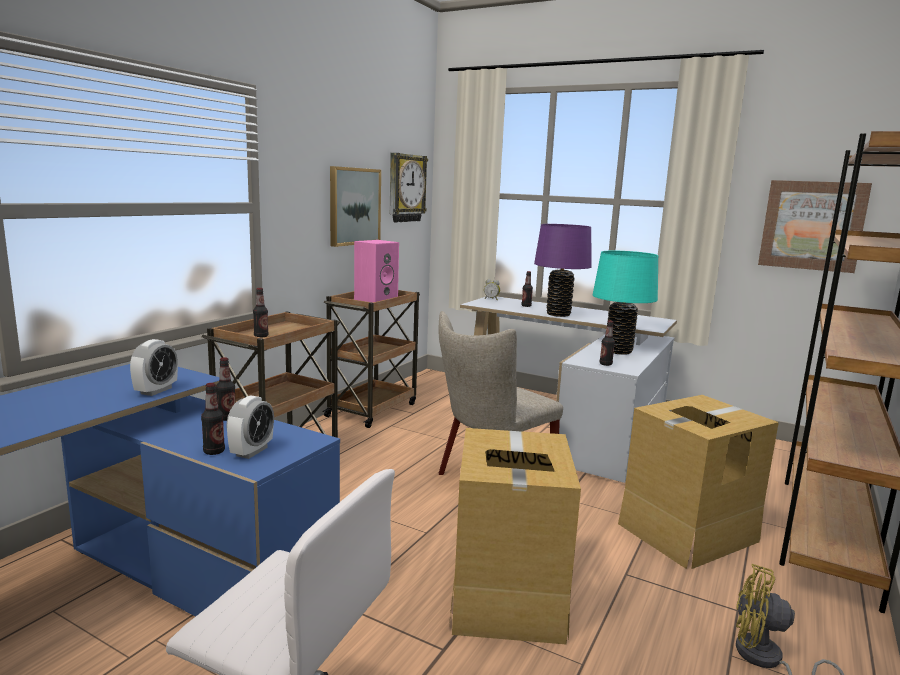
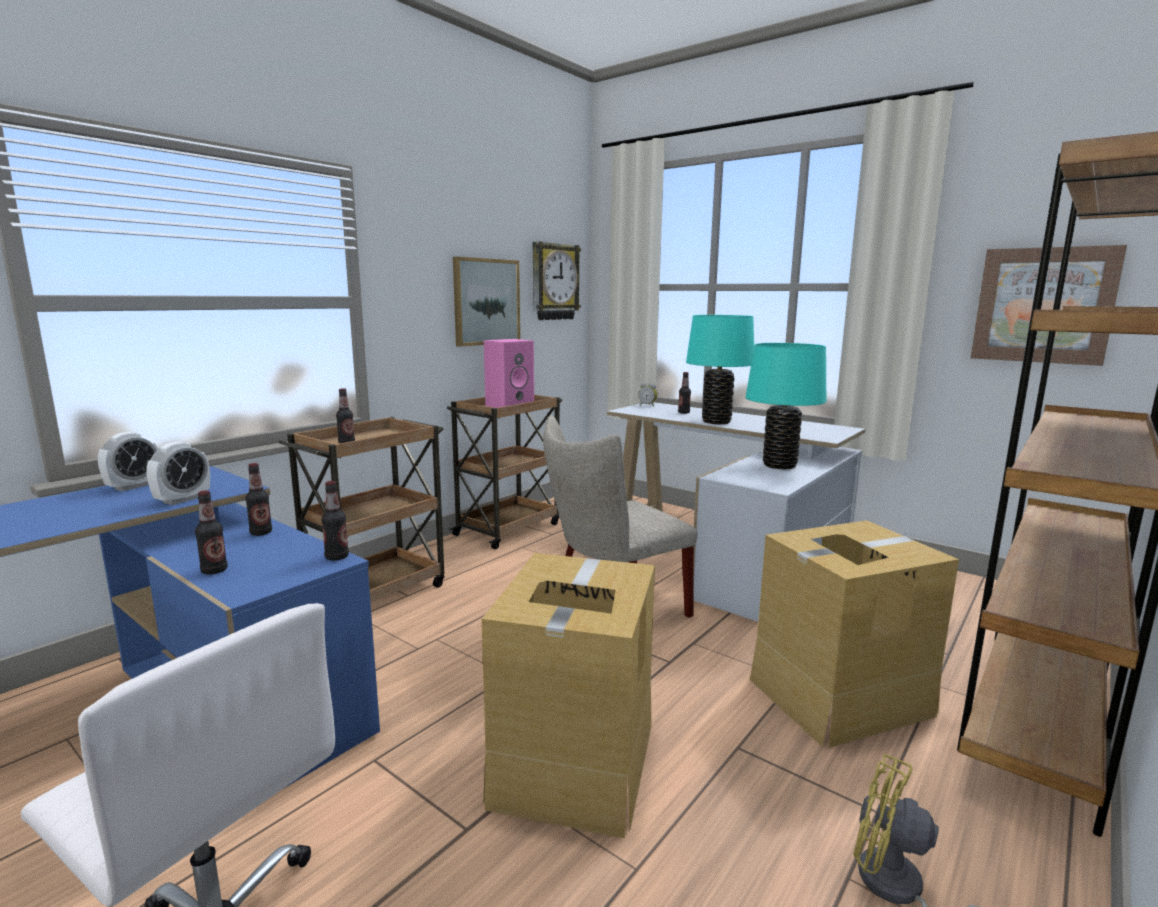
camera: 10 degrees right, 0 degrees up
alarm clock [226,395,274,459] -> alarm clock moved to [98,432,158,491]
purple table lamp [534,224,592,317] -> turquoise table lamp [686,315,754,424]
bottle [600,320,615,366] -> bottle moved to [321,481,349,561]

